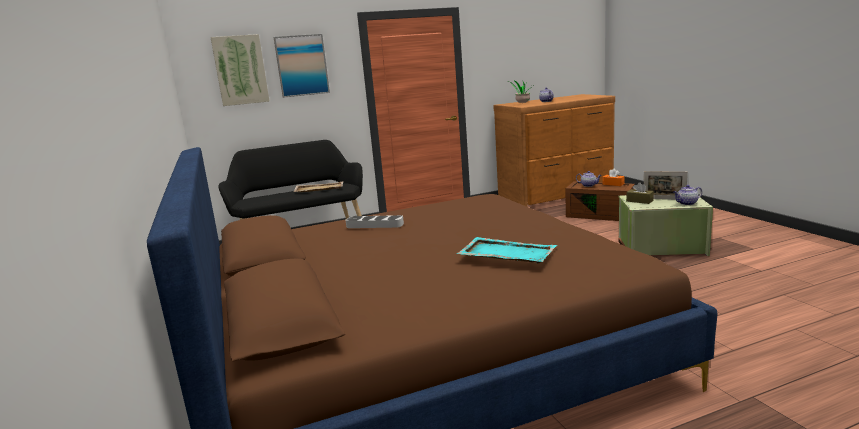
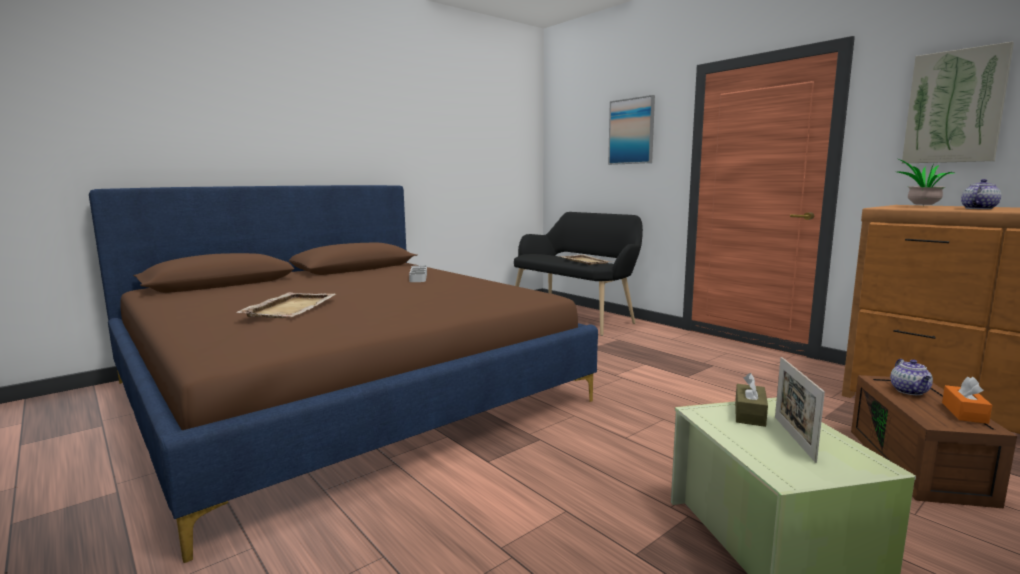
camera: 70 degrees right, 5 degrees down
picture [210,34,270,106] -> picture moved to [902,42,1014,164]
turquoise tray [457,237,557,264] -> beige tray [236,292,336,318]
teapot [673,185,702,205] -> none

